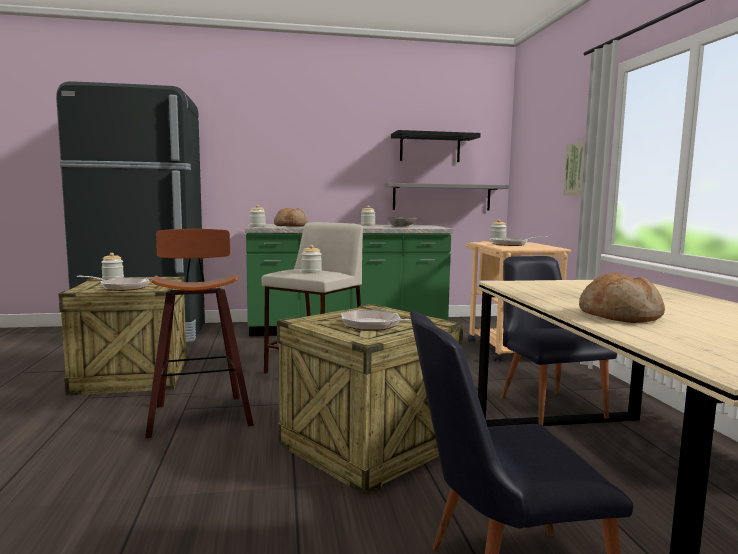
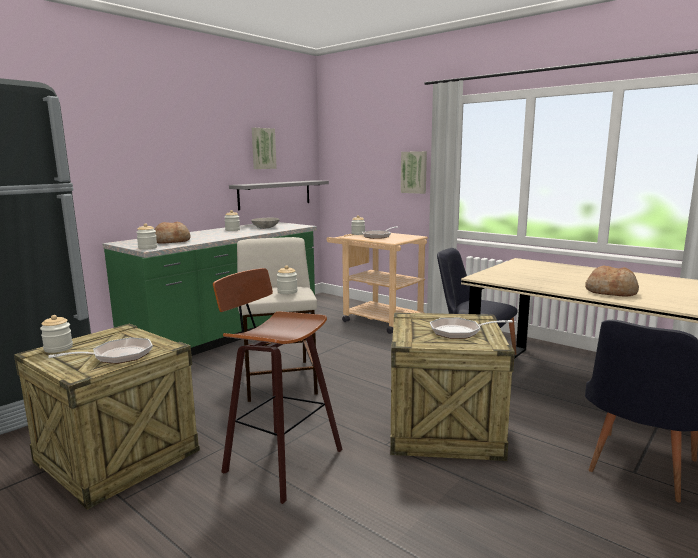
camera: 40 degrees left, 5 degrees up
black shelf [391,130,481,162] -> picture [252,128,277,169]

